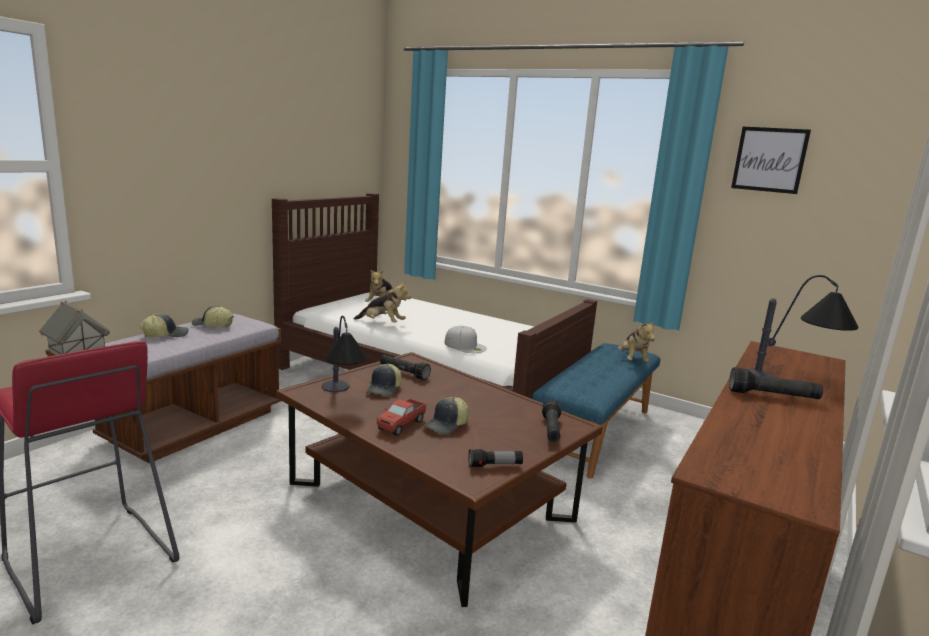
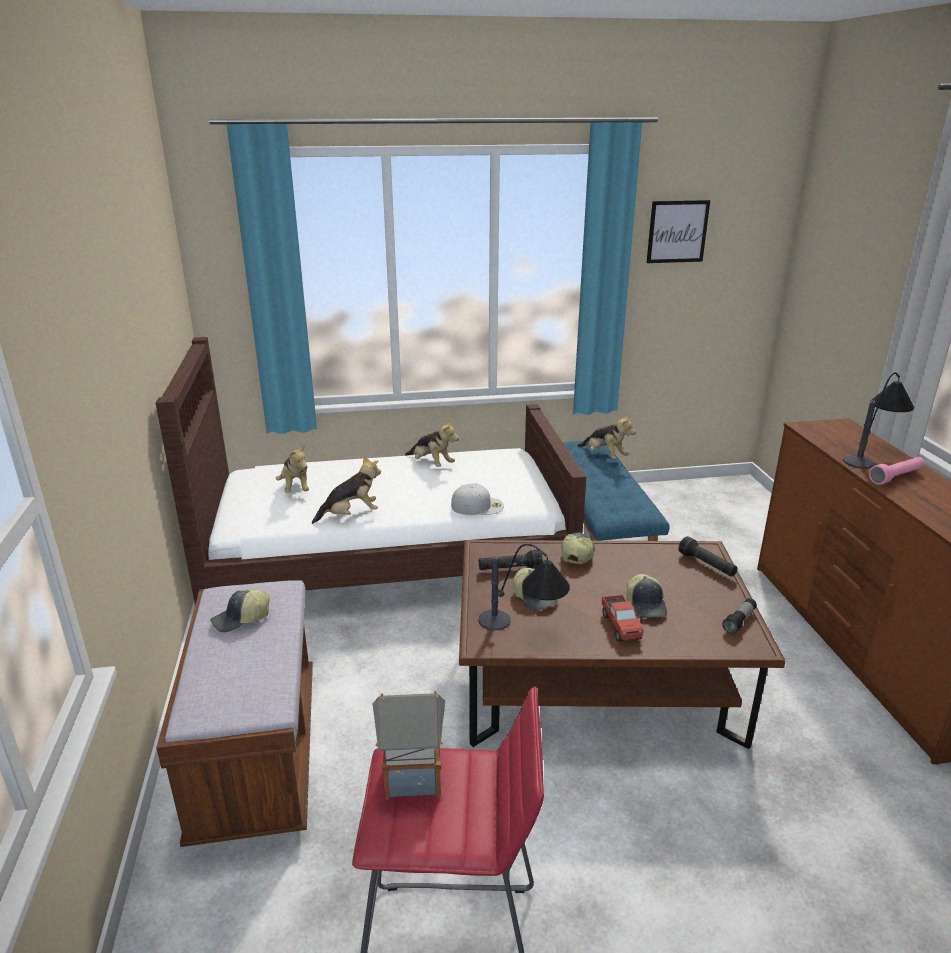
camera: 40 degrees left, 10 degrees up
cap [139,314,189,338] -> cap moved to [561,533,595,565]
black flashlight [729,367,823,399] -> pink flashlight [869,457,925,485]
none -> plush toy [405,419,459,467]

